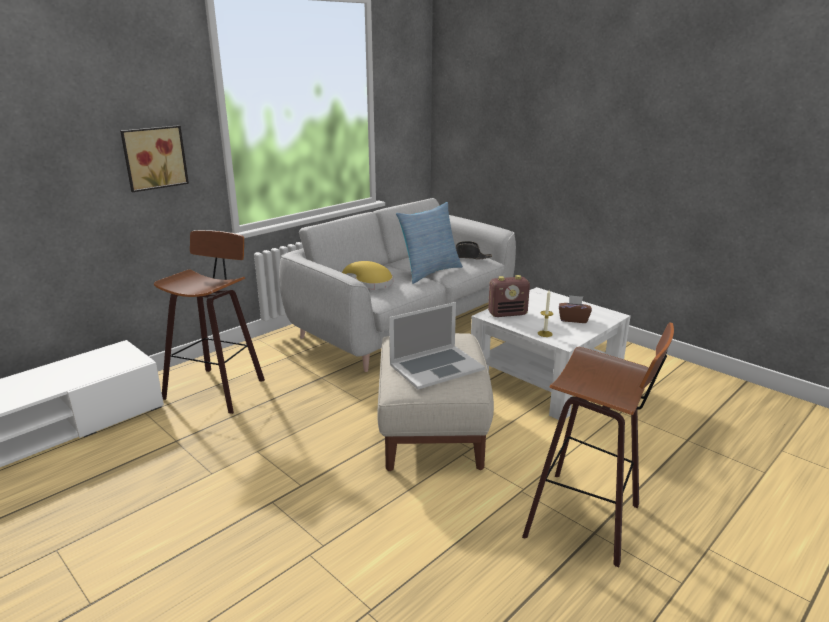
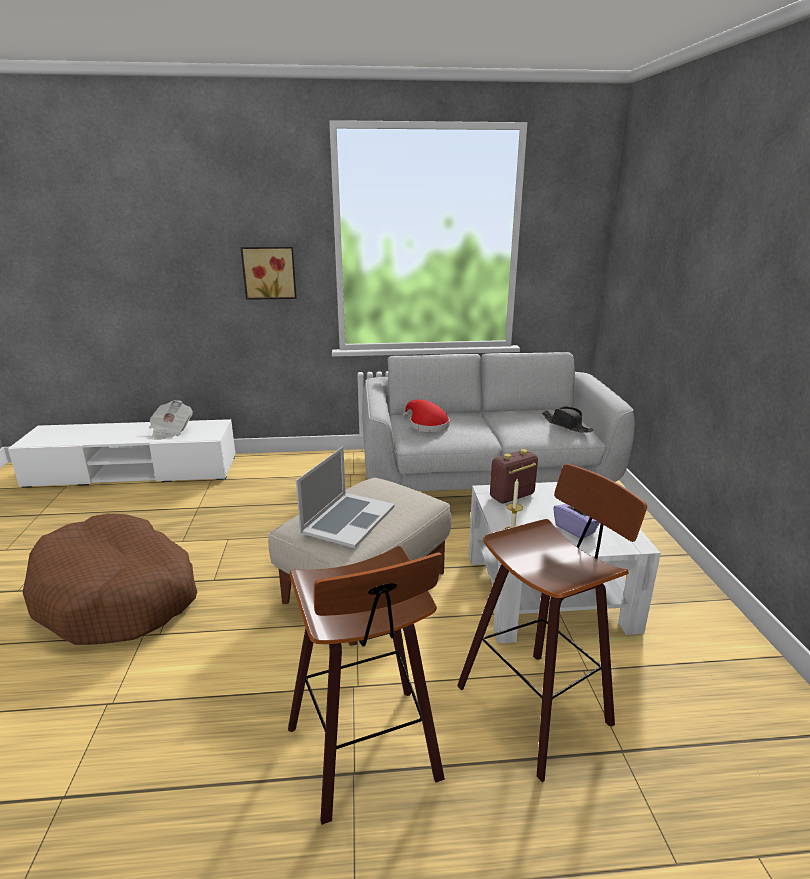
camera: 40 degrees right, 0 degrees up
stool [154,230,265,414] -> stool moved to [457,464,647,782]
yellow hat [342,261,393,289] -> red hat [403,399,450,432]
laptop [389,302,485,389] -> laptop turned 75 degrees counterclockwise [296,447,395,548]
pillow [396,202,463,284] -> none
radio [488,275,530,317] -> radio turned 120 degrees clockwise [490,449,538,503]
brown tissue box [559,295,592,323] -> purple tissue box [553,504,600,539]
none -> brown dog bed [23,514,197,645]
none -> newspaper [149,400,193,440]

